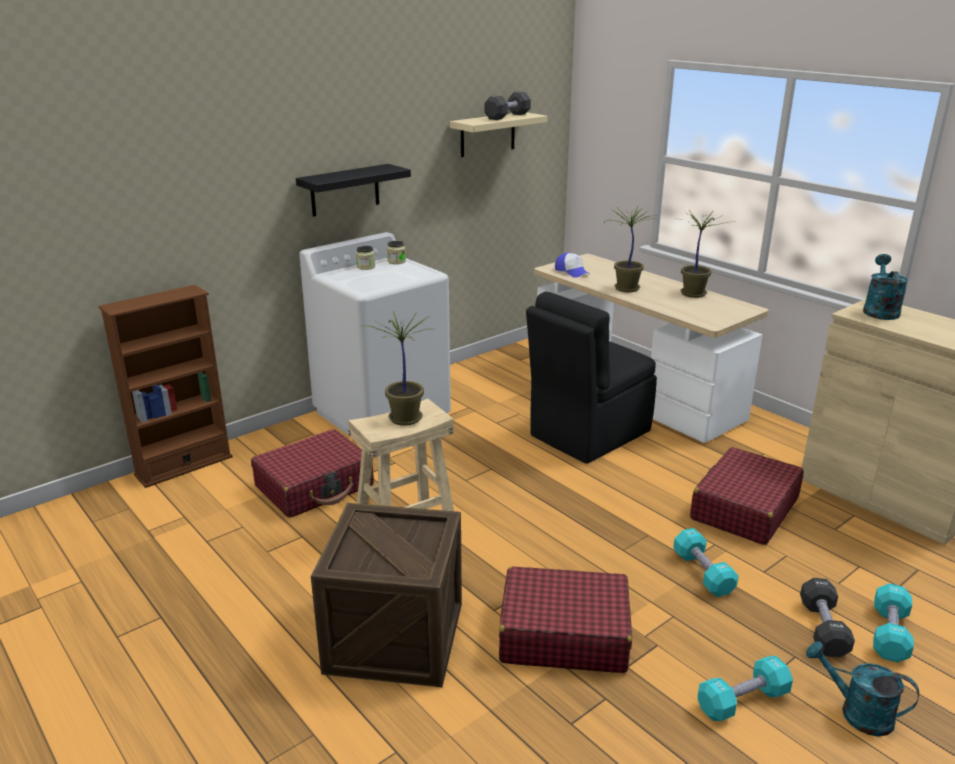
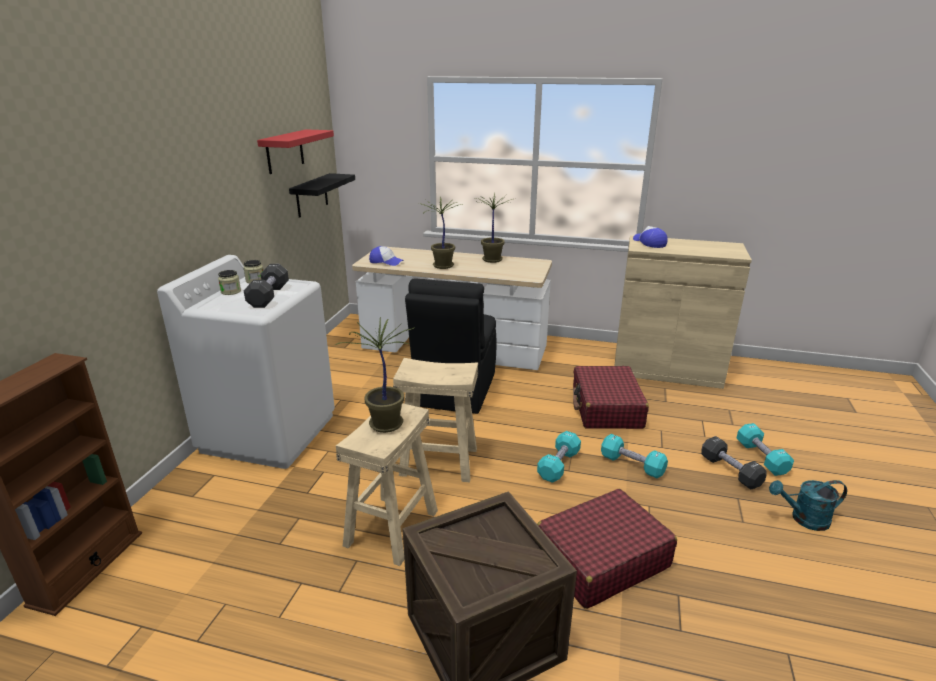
camera: 35 degrees left, 0 degrees up
red suitcase [251,429,374,518] -> none
black shelf [296,164,411,217] -> black shelf moved to [289,173,355,218]
beige shelf [450,113,547,157] -> red shelf [257,129,334,174]
black dumbbell [484,92,531,120] -> black dumbbell moved to [244,264,289,308]
turquoise dumbbell [698,656,793,721] -> turquoise dumbbell moved to [537,431,581,483]
turquoise watering can [863,254,909,320] -> cap [633,226,668,248]
none -> beige stool [393,358,479,482]

